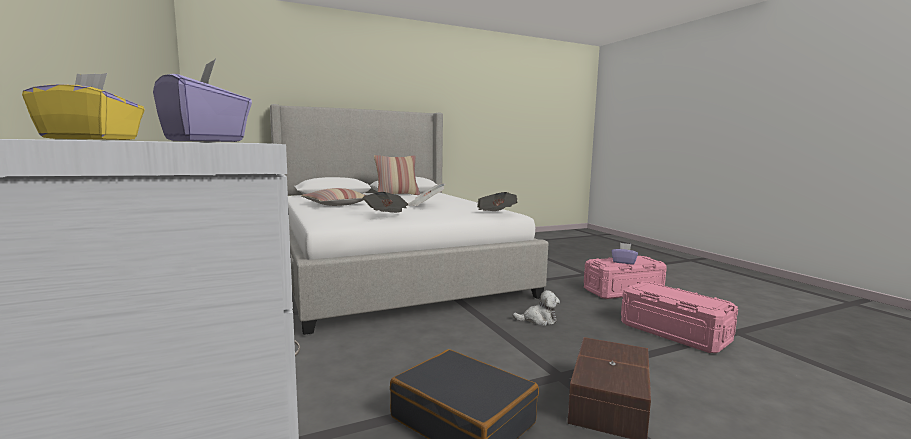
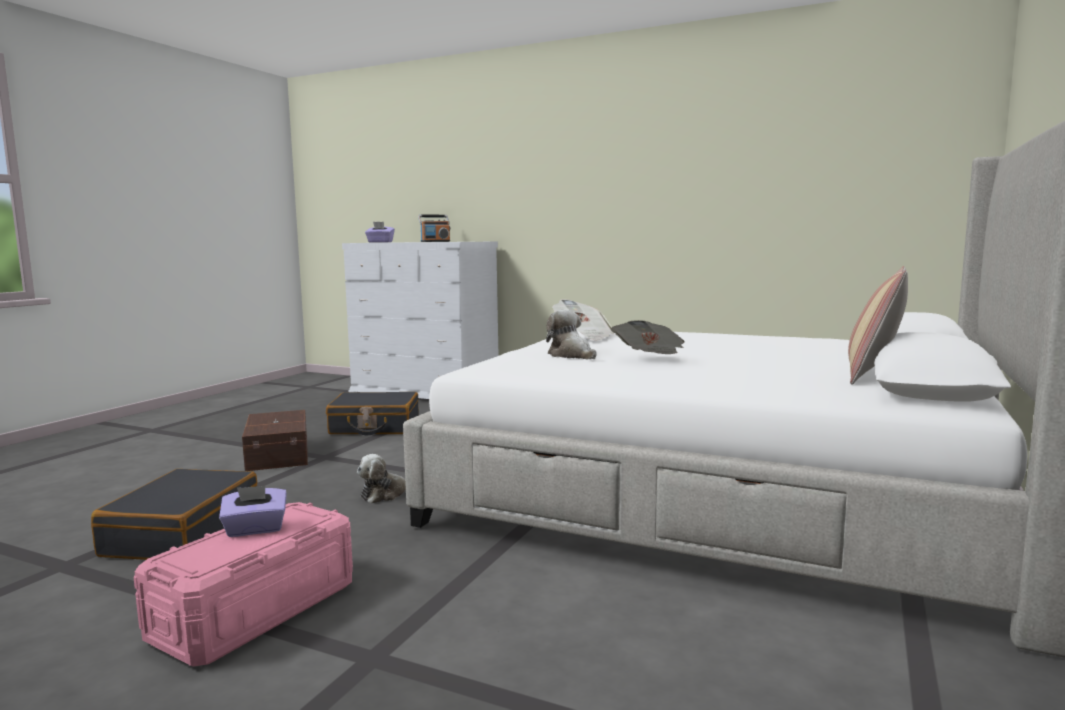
camera: 140 degrees right, 0 degrees up
yellow tissue box [22,73,145,140] -> radio [418,214,450,242]
pillow [301,188,366,206] -> none
newspaper [477,192,517,211] -> none
pink storage box [621,281,738,353] -> black suitcase [91,469,257,560]
none -> plush toy [546,309,597,359]

